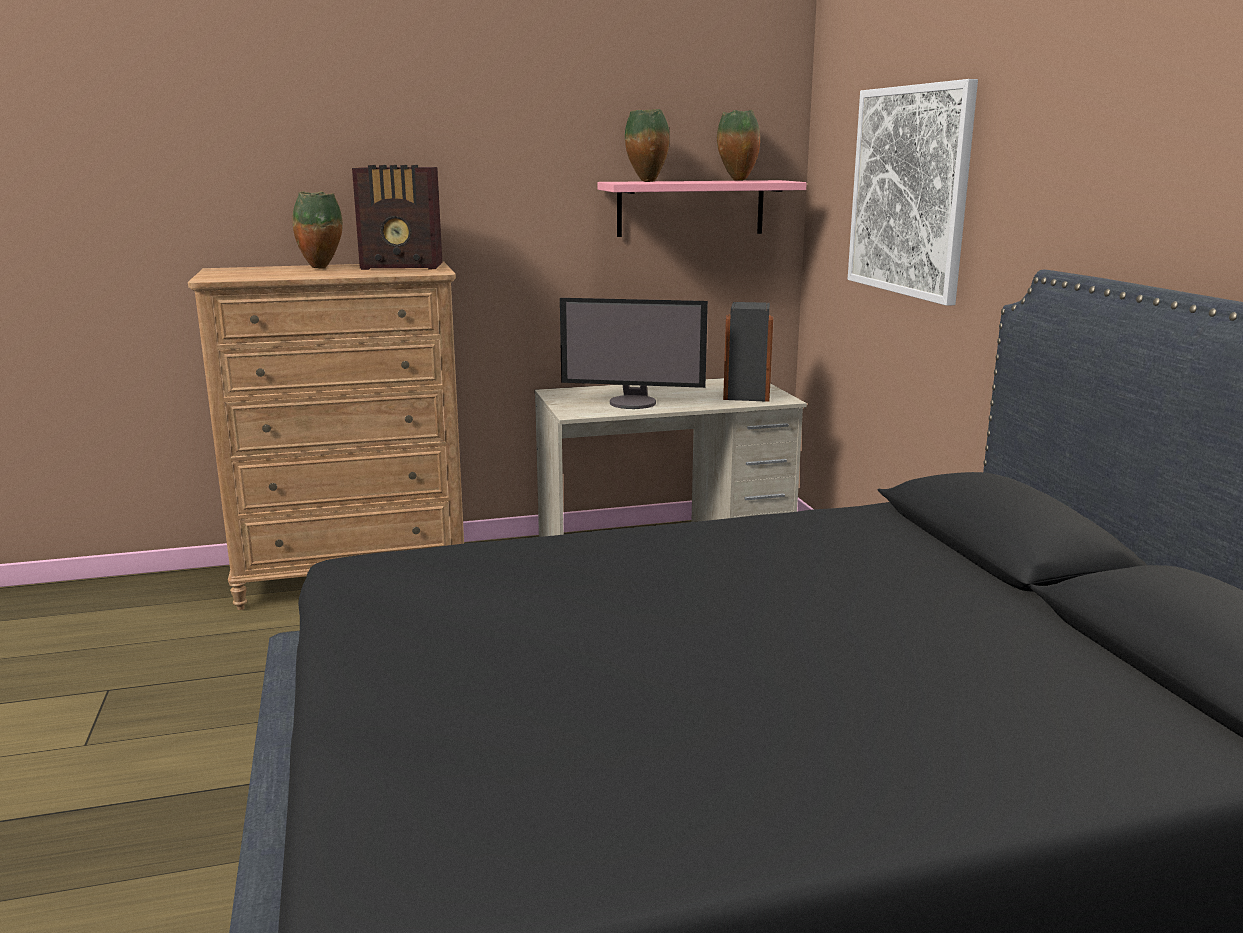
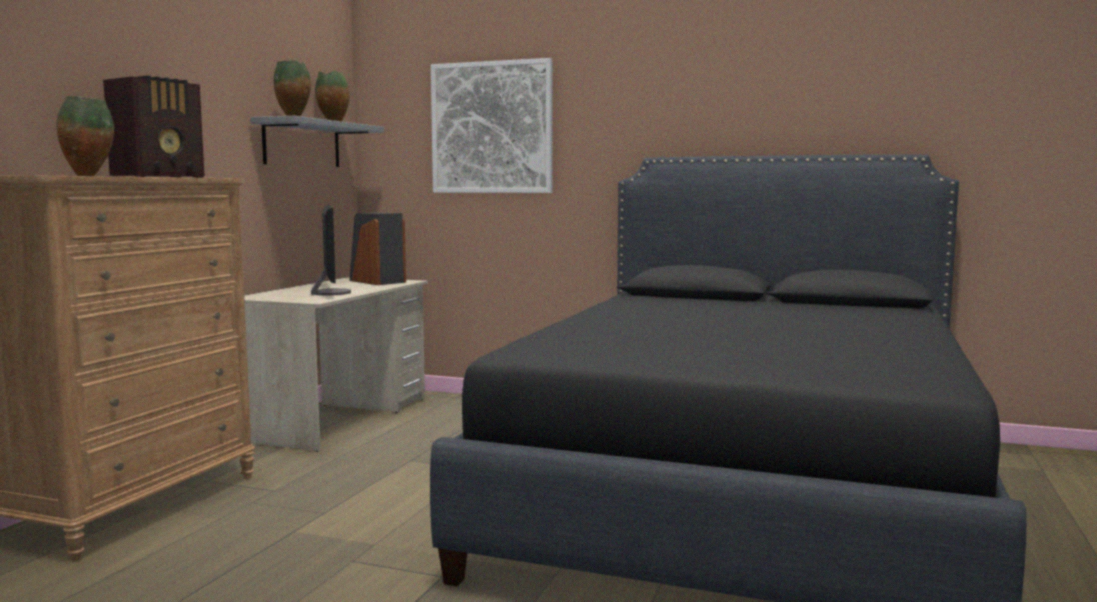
camera: 55 degrees left, 10 degrees down
monitor [560,298,708,409] -> monitor turned 60 degrees counterclockwise [311,205,351,296]
pink shelf [597,180,807,237] -> grey shelf [250,116,384,167]

